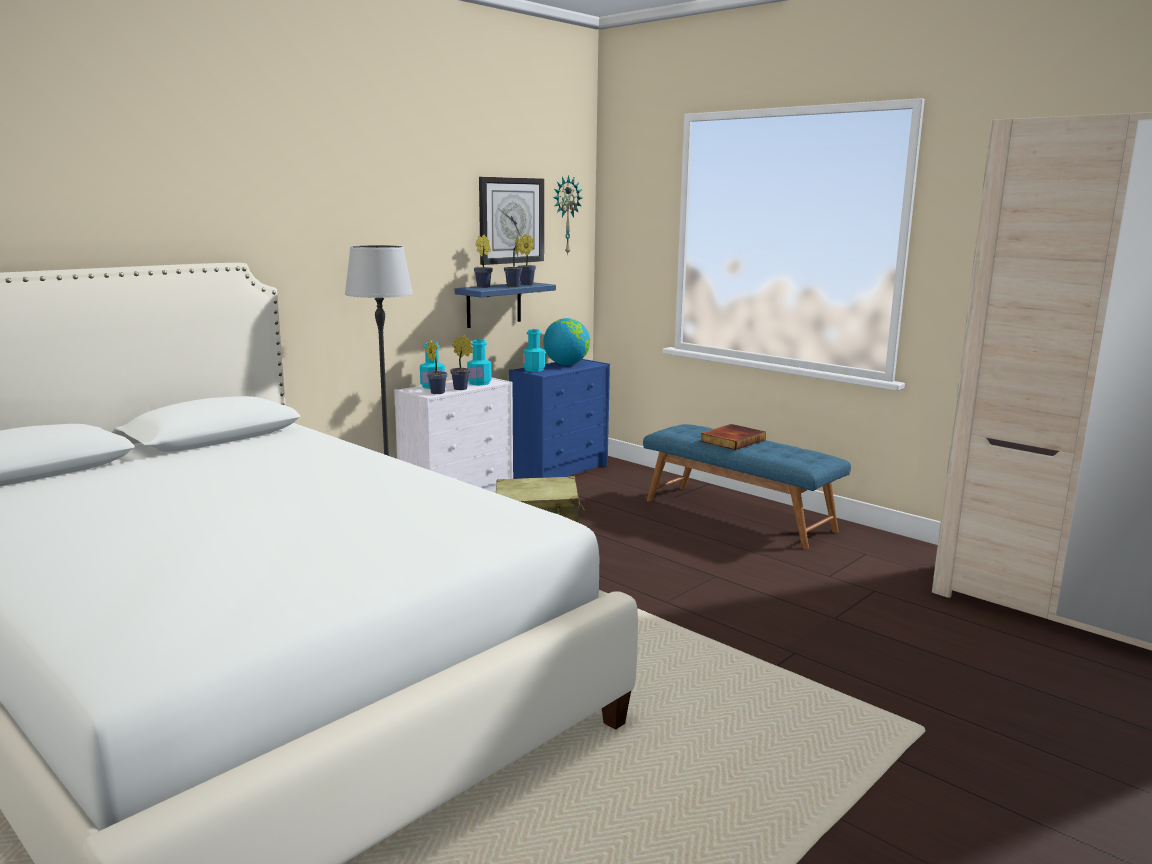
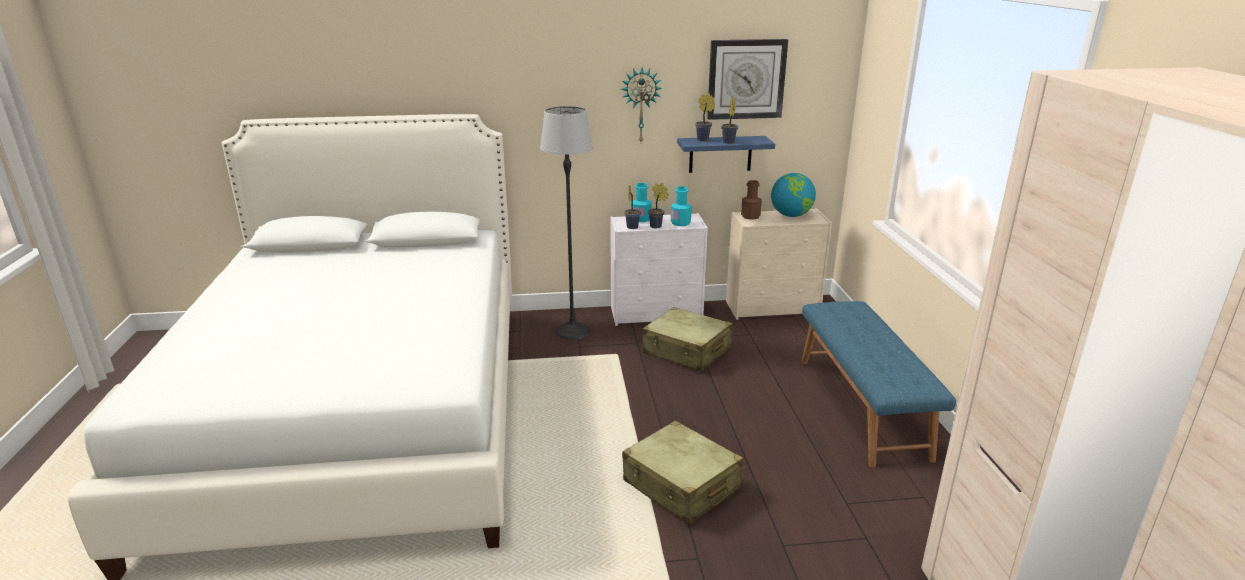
camera: 40 degrees right, 10 degrees up
blue dresser [509,359,610,479] -> beige dresser [726,209,832,320]
potted plant [518,234,536,285] -> none
turquoise bottle [523,329,545,372] -> brown bottle [741,180,762,220]
wall clock [553,175,582,255] -> wall clock moved to [621,68,662,142]
book [700,424,766,450] -> none
none -> beige suitcase [622,421,743,524]

